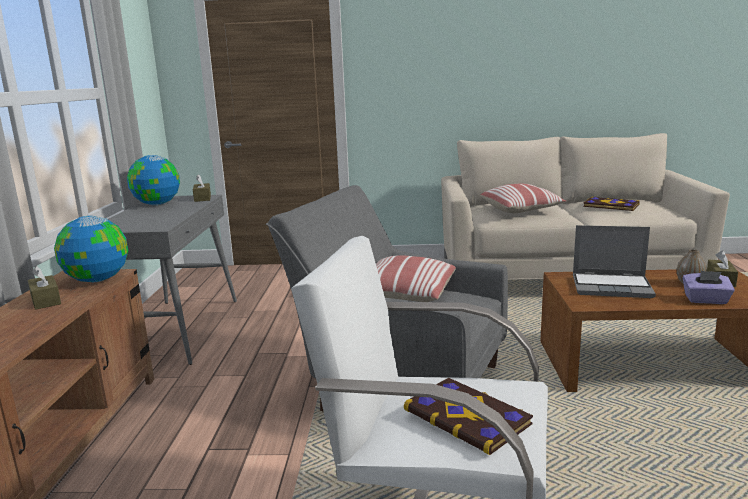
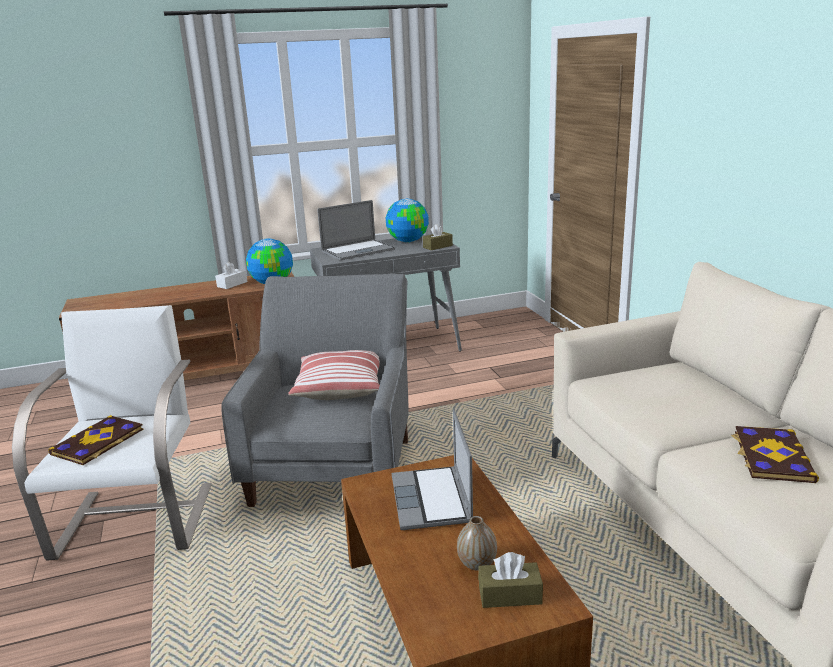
camera: 70 degrees right, 5 degrees up
brown tissue box [28,266,61,310] -> white tissue box [215,262,247,289]
pillow [480,184,566,213] -> none
purple tissue box [683,271,735,304] -> none
none -> laptop [318,200,395,260]

